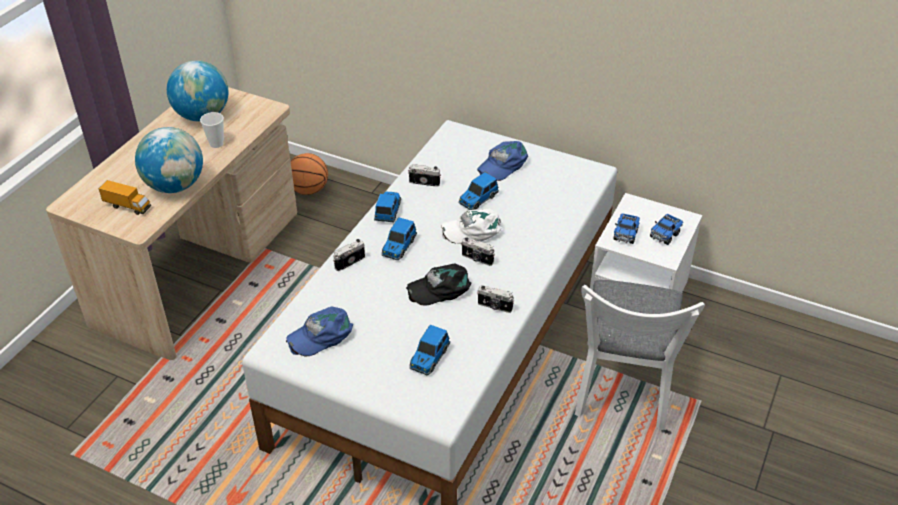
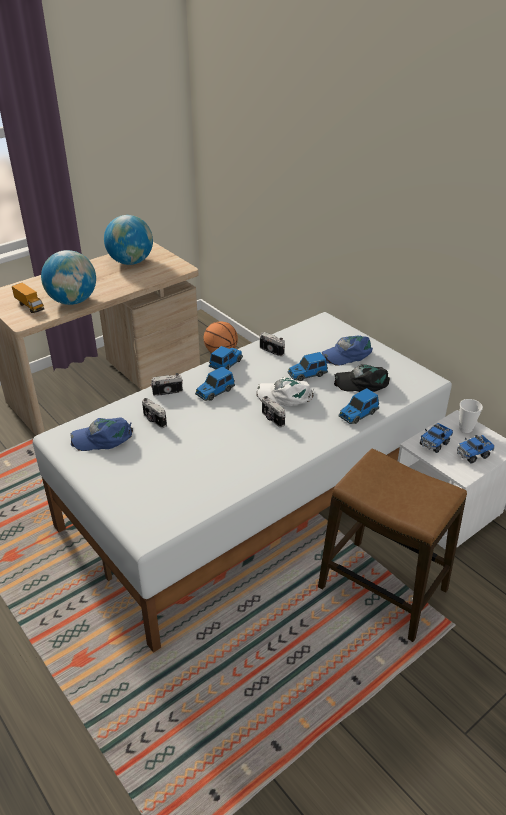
camera: 25 degrees right, 5 degrees down
cup [200,112,224,148] -> cup moved to [459,399,483,433]
black cap [406,264,471,305] -> black cap moved to [334,364,390,392]
toy car [409,325,450,375] -> toy car moved to [339,388,379,424]
camera [477,285,514,313] -> camera moved to [142,398,167,428]
white chair [575,280,705,431] -> stool [318,449,467,642]

